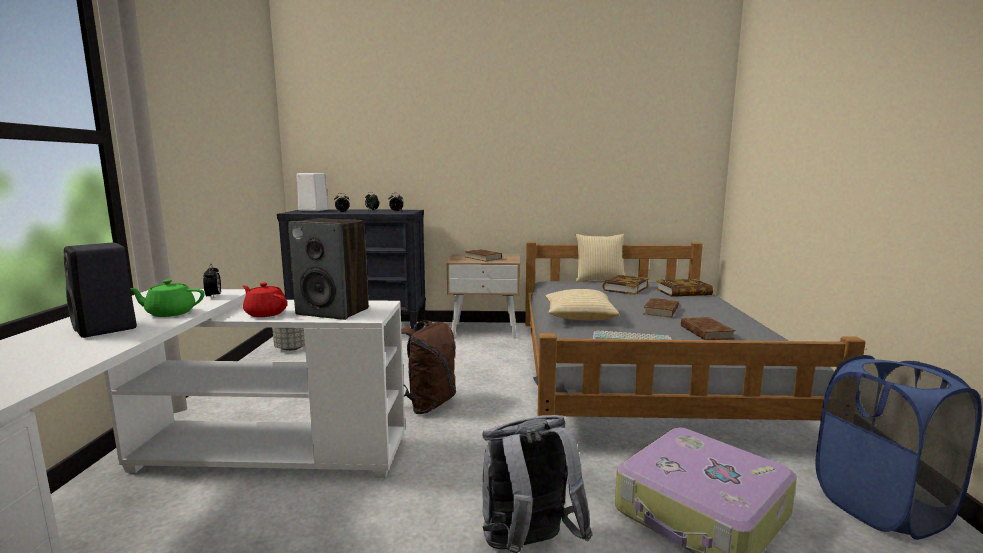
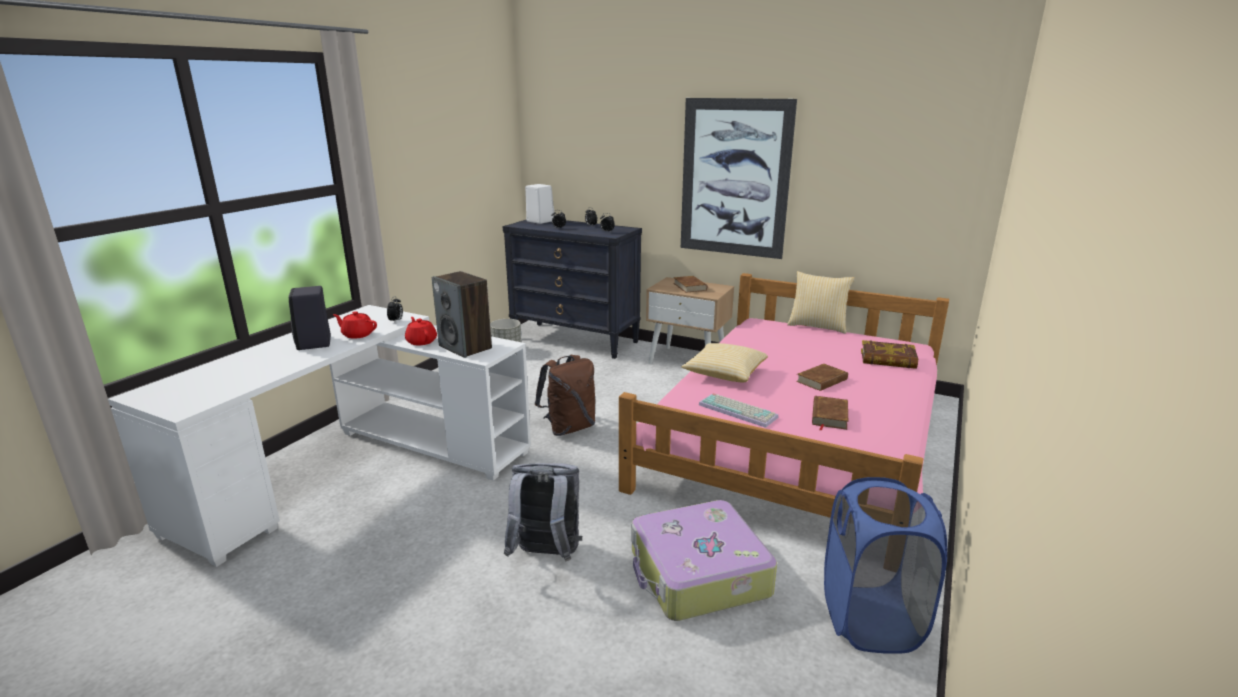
camera: 25 degrees right, 10 degrees up
green teapot [130,279,205,317] -> red teapot [333,311,377,339]
grey bed [525,242,866,421] -> pink bed [619,273,949,518]
book [602,275,649,295] -> none
none -> picture [681,98,797,259]

